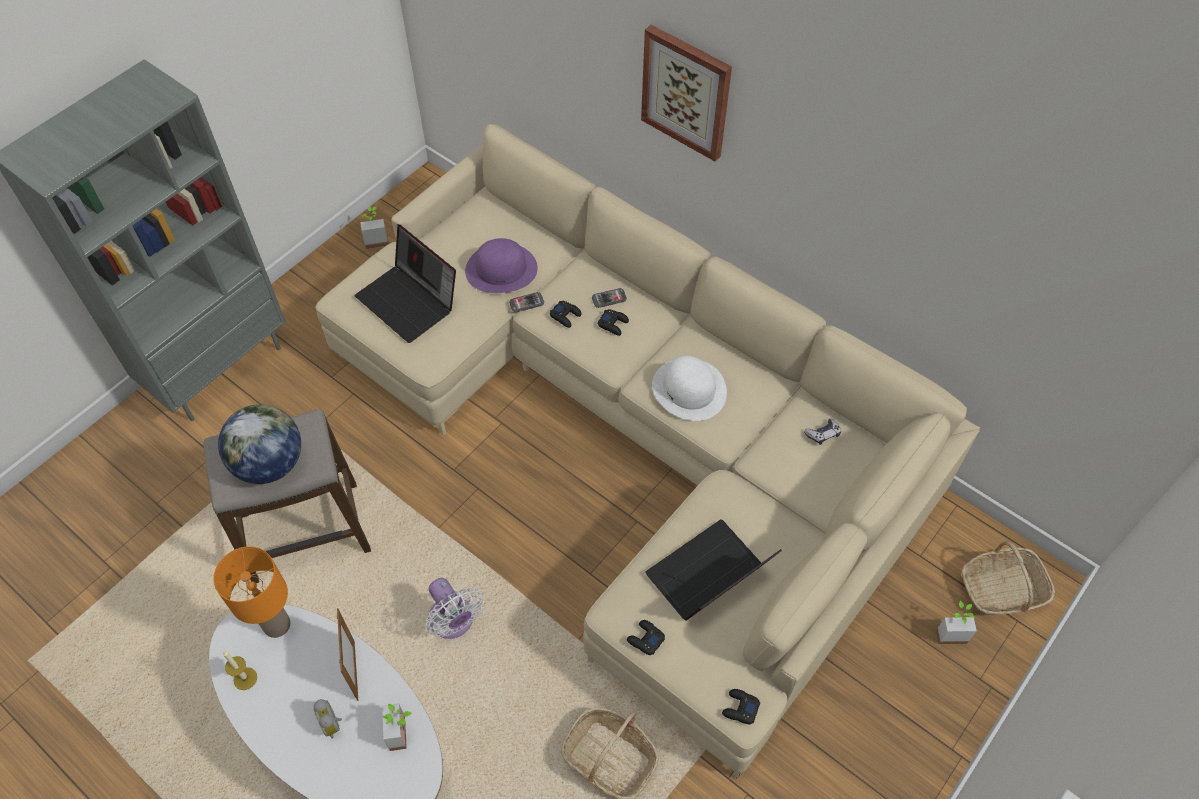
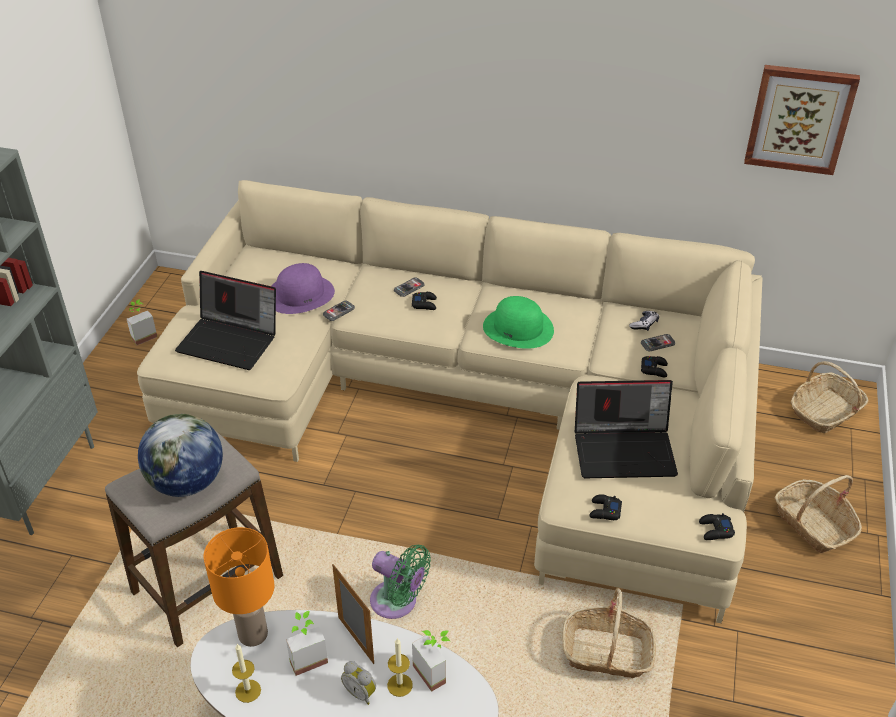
camera: 25 degrees left, 15 degrees down
white fan [426,578,484,639] -> green fan [370,545,431,619]
black game controller [550,301,582,328] -> black game controller moved to [641,356,668,377]
picture [641,25,732,161] -> picture moved to [744,65,860,175]
laptop [645,519,781,621] -> laptop turned 120 degrees counterclockwise [575,380,678,478]
white hat [652,355,727,421] -> green hat [483,296,554,349]
potted plant [936,601,976,644] -> potted plant moved to [286,611,328,676]
none -> candle [387,638,413,697]
none -> phone [641,334,675,352]
none -> basket [774,475,862,553]

